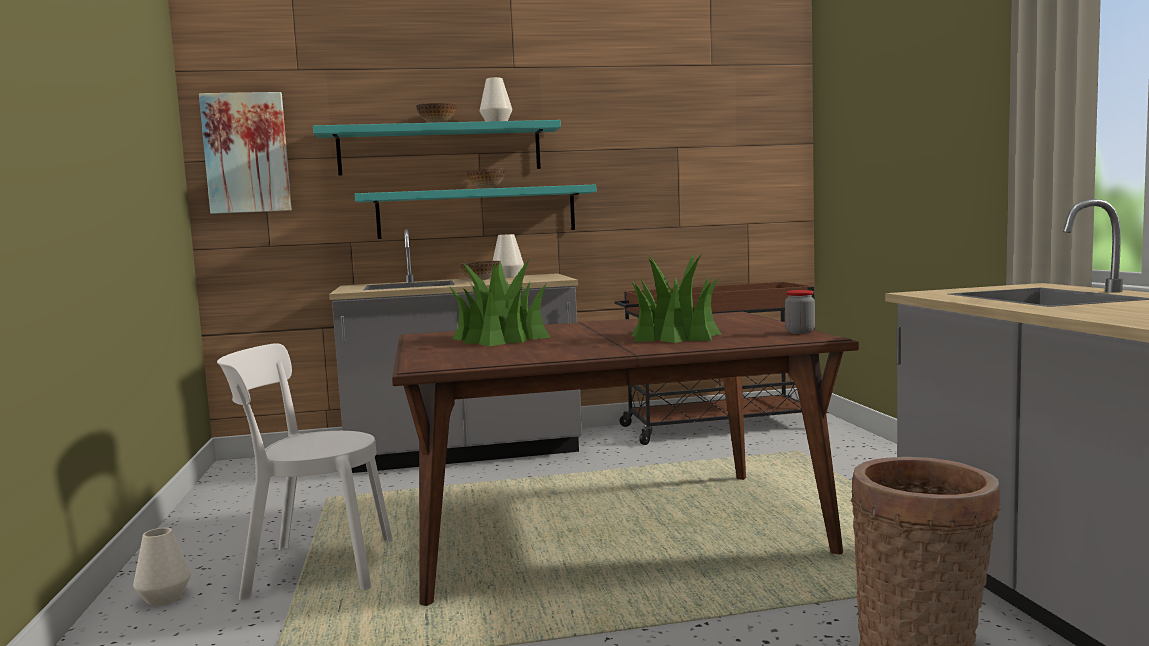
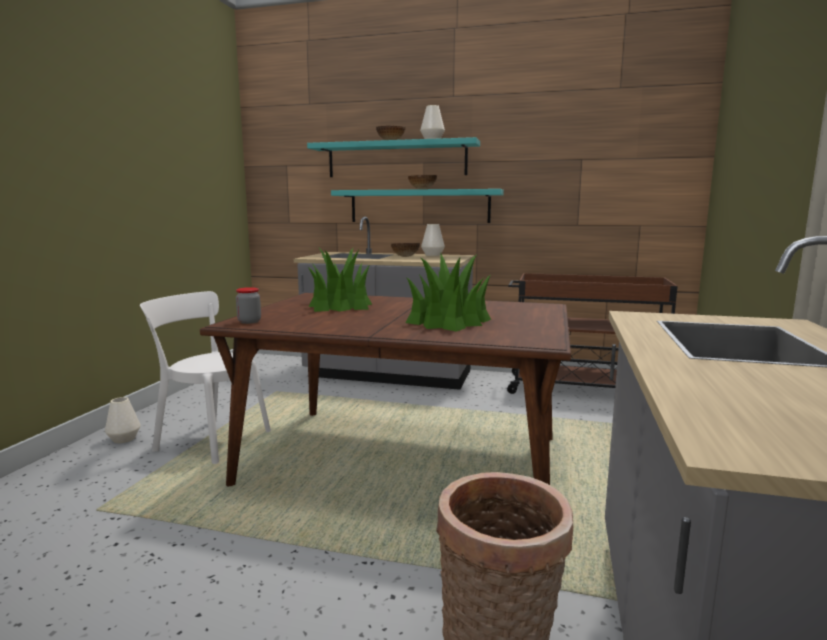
camera: 25 degrees right, 5 degrees up
picture [199,92,292,214] -> none
jar [785,290,815,334] -> jar moved to [236,287,261,324]

